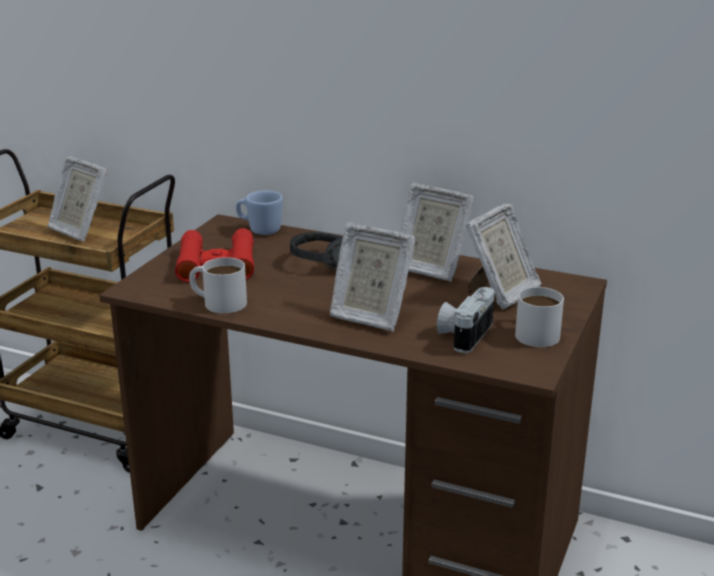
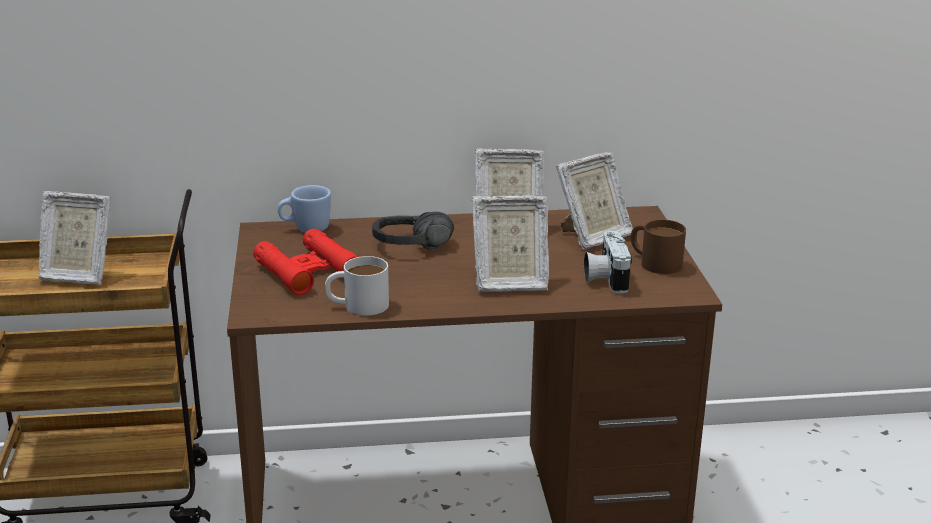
camera: 30 degrees left, 0 degrees up
picture frame [466,203,541,309] -> picture frame turned 45 degrees clockwise [556,152,633,250]
white mug [515,287,564,347] -> brown mug [631,220,686,274]

